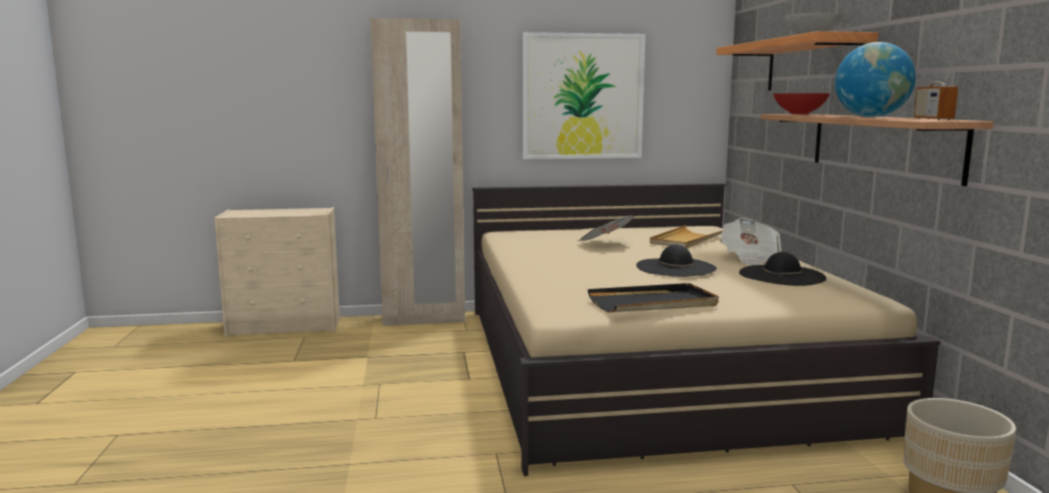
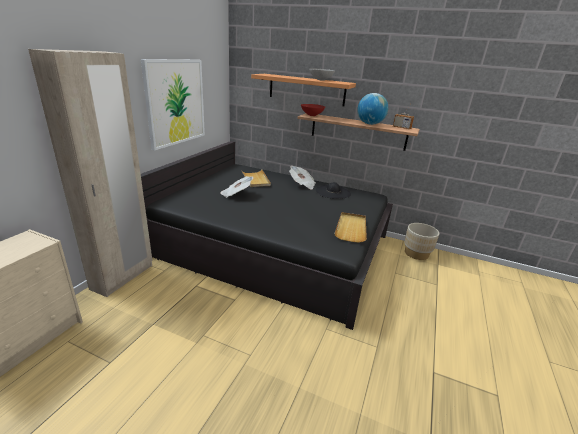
camera: 60 degrees left, 15 degrees up
beige bed [472,183,941,476] -> black bed [141,141,393,330]
black tray [588,283,719,313] -> beige tray [334,212,367,243]
black hat [636,245,717,277] -> none

